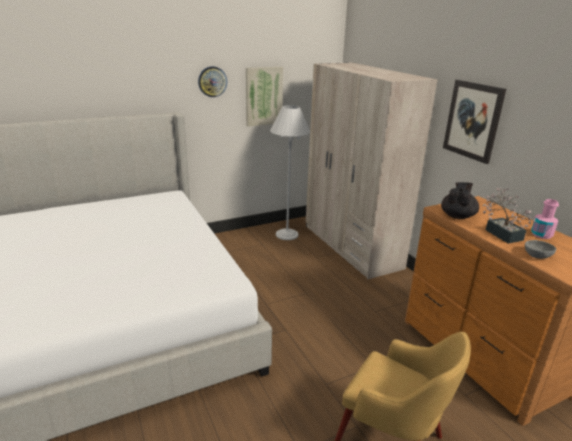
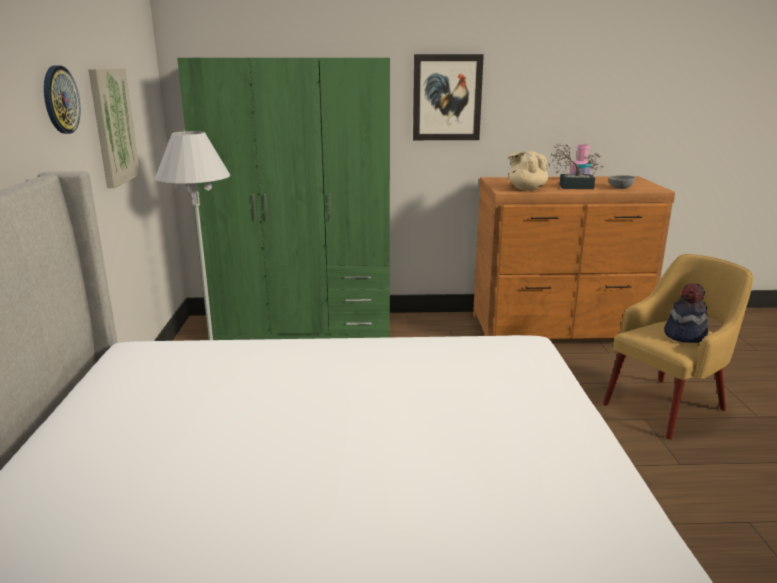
camera: 65 degrees left, 5 degrees down
beige wardrobe [306,62,438,279] -> green wardrobe [177,58,390,340]
black teapot [441,182,479,219] -> beige teapot [508,151,548,191]
none -> hat [664,283,708,343]

